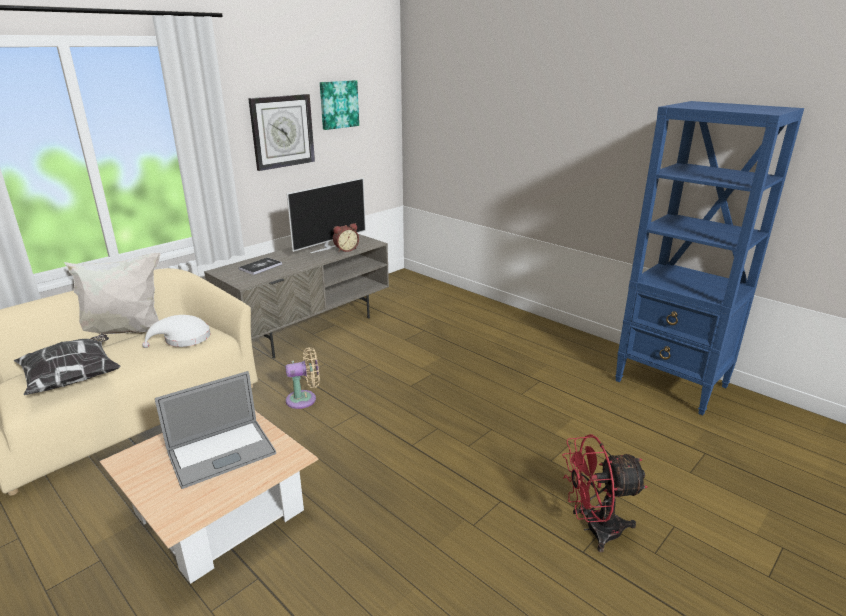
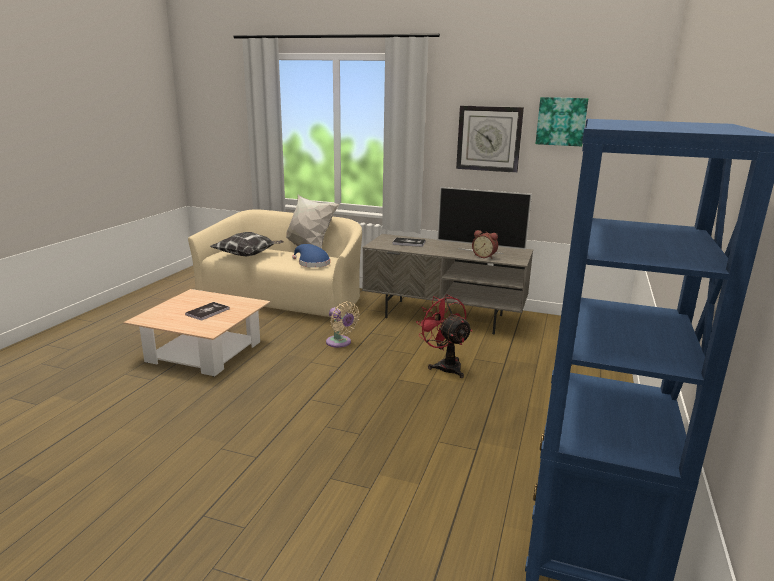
camera: 65 degrees right, 5 degrees down
white hat [142,315,211,348] -> blue hat [292,244,330,268]
laptop [155,371,276,489] -> book [185,302,229,321]
red fan [562,434,648,553] -> red fan moved to [416,294,472,378]

